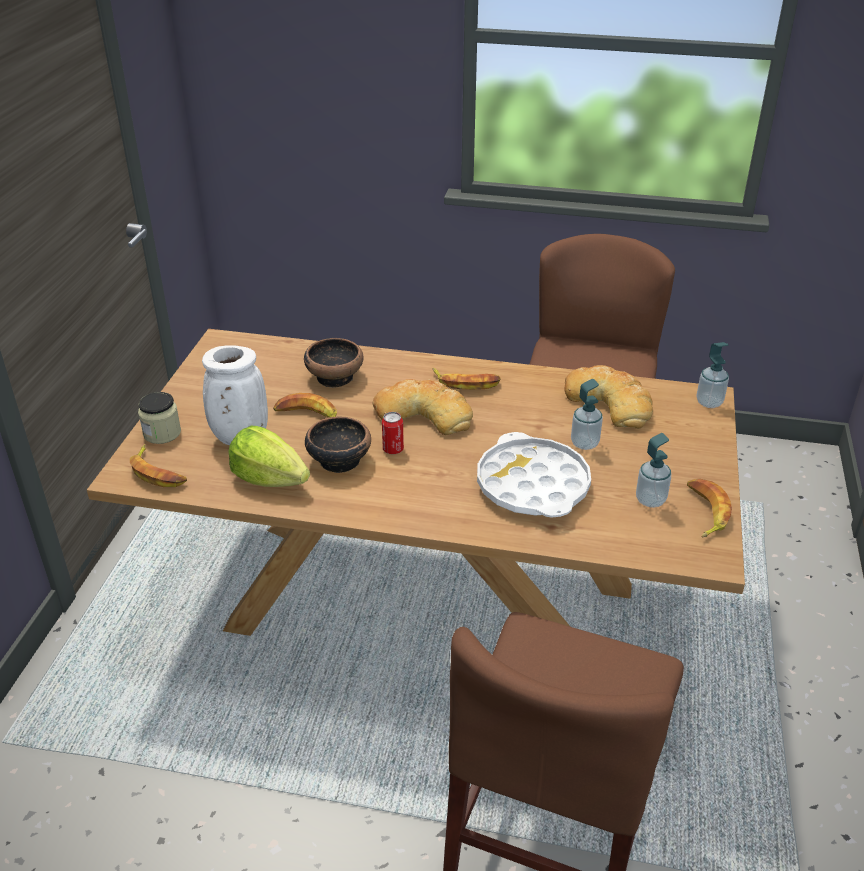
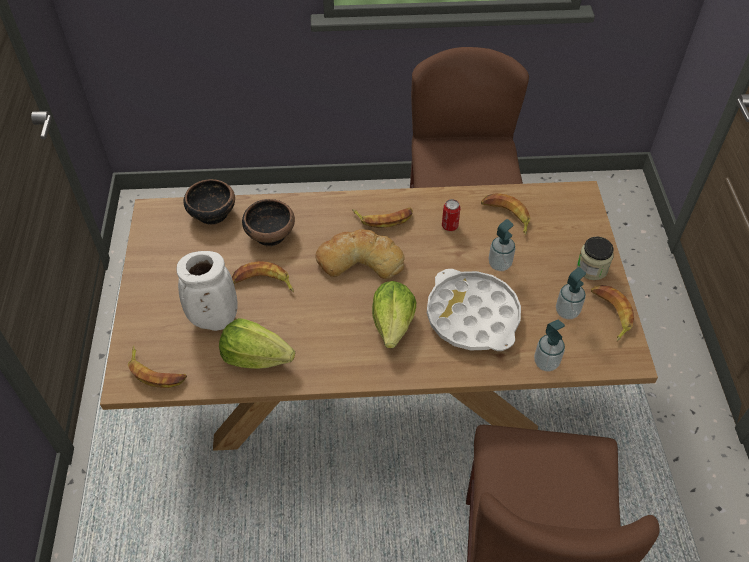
camera: 15 degrees left, 15 degrees up
jar [138,392,181,444] -> jar moved to [577,236,614,280]
bowl [305,417,371,473] -> bowl moved to [184,179,235,225]
can [382,412,404,454] -> can moved to [442,199,460,231]
bread [564,365,653,429] -> banana [481,193,530,235]
soap dispenser [697,342,729,408] -> soap dispenser moved to [534,320,565,372]
none -> lettuce [372,281,416,348]

